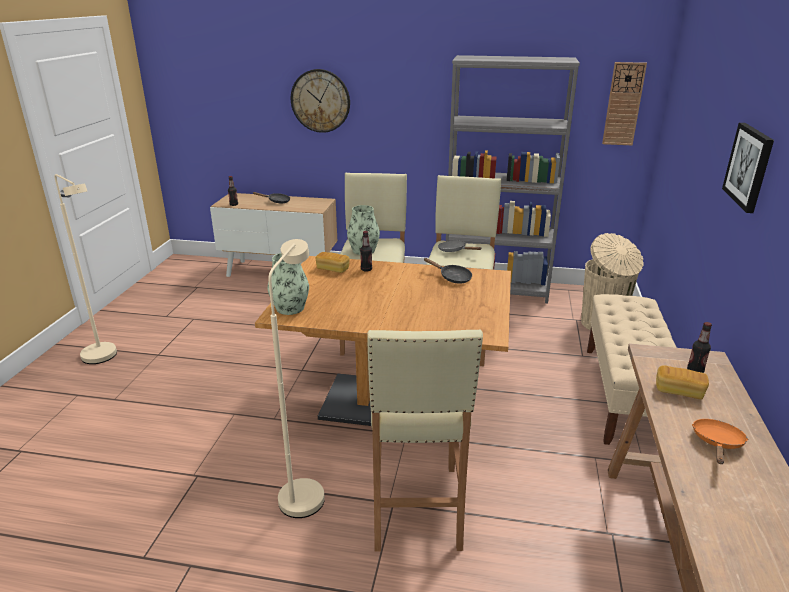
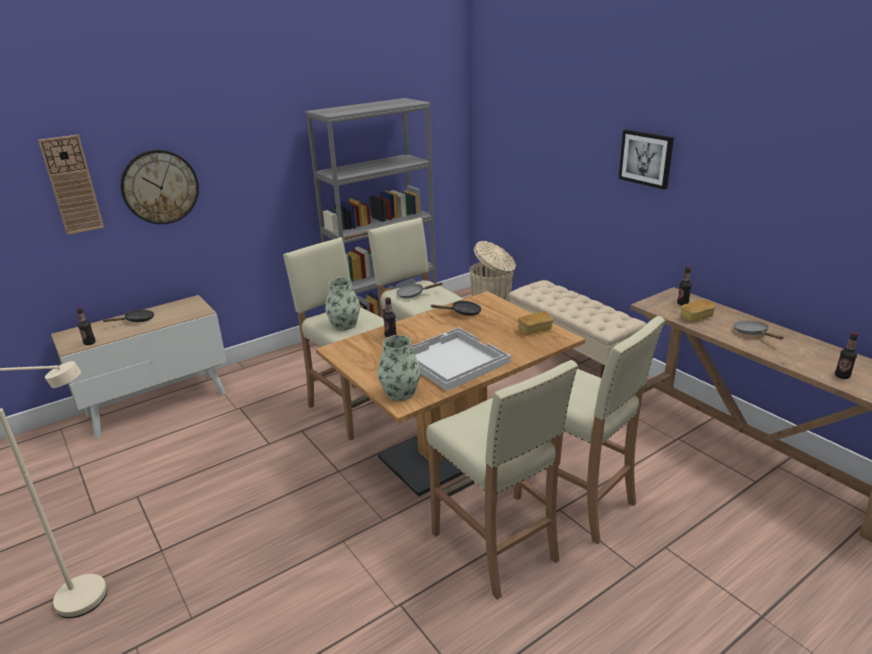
camera: 45 degrees left, 0 degrees up
beige floor lamp [269,239,325,518] -> beige stool [426,360,578,600]
bread [315,252,350,273] -> bread moved to [518,311,553,335]
wall clock [602,62,647,145] -> wall clock moved to [38,135,104,235]
orange frying pan [692,419,748,464] -> grey frying pan [733,321,783,339]
none -> white tray [412,327,511,391]
none -> bottle [835,332,858,379]

